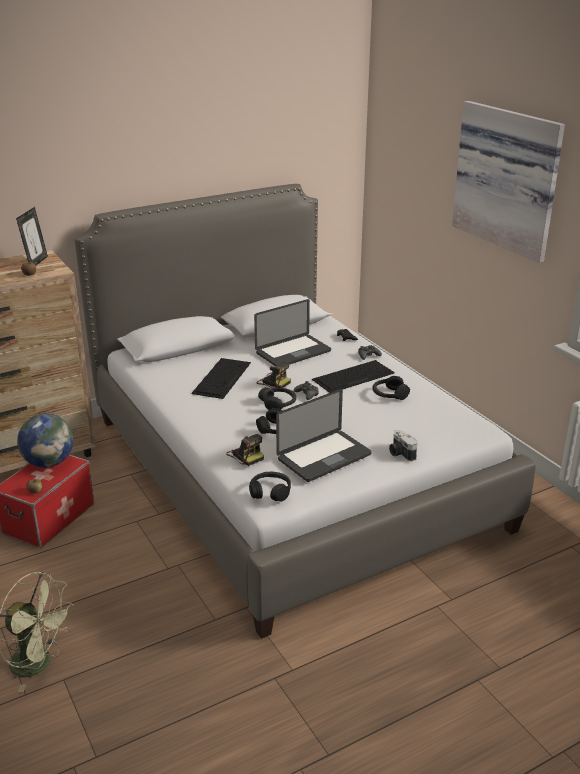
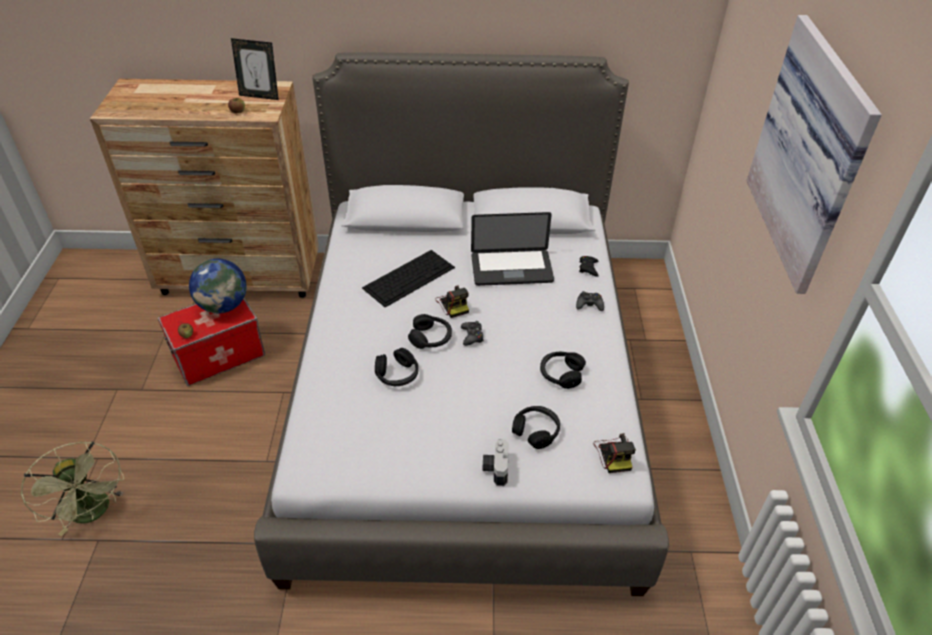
camera: 30 degrees right, 15 degrees up
picture frame [16,207,48,265] -> picture frame turned 60 degrees clockwise [231,38,279,100]
camera [226,434,264,466] -> camera moved to [594,433,636,473]
black headphones [249,472,291,502] -> black headphones moved to [512,406,560,449]
laptop [276,389,372,482] -> none
keyboard [312,360,395,393] -> none

